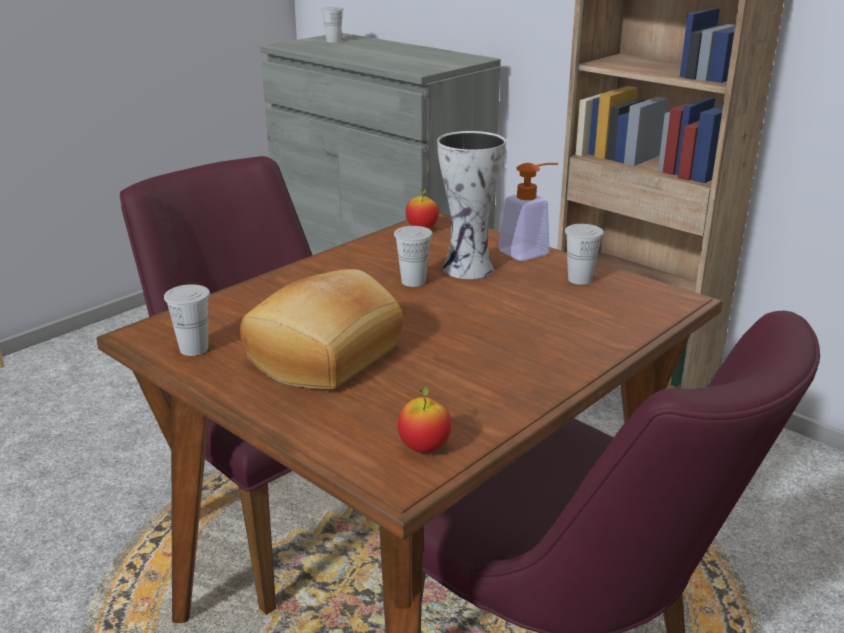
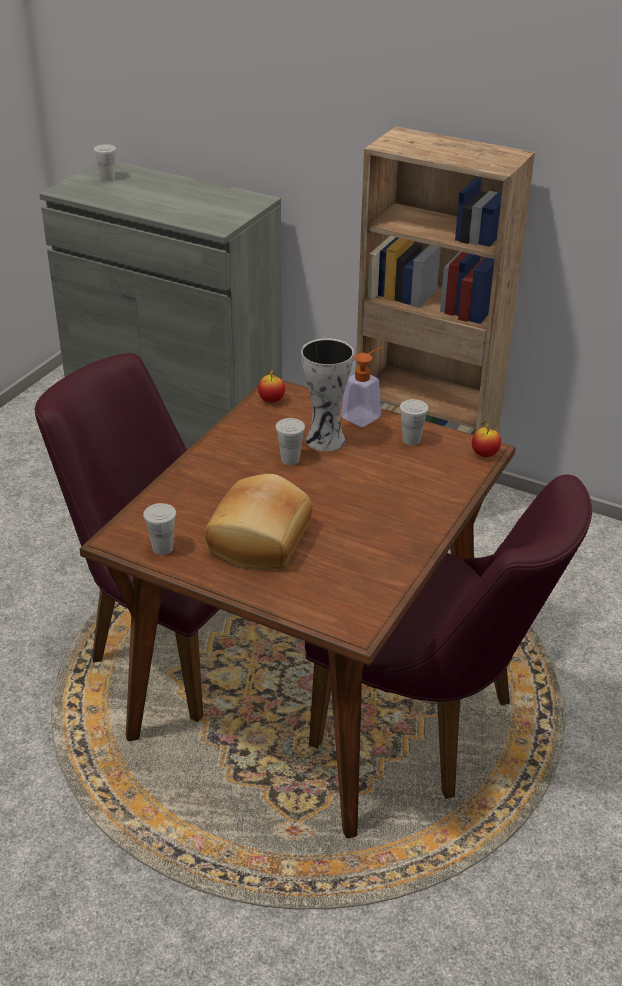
camera: 15 degrees left, 10 degrees up
apple [398,386,452,453] -> apple moved to [472,421,501,457]

